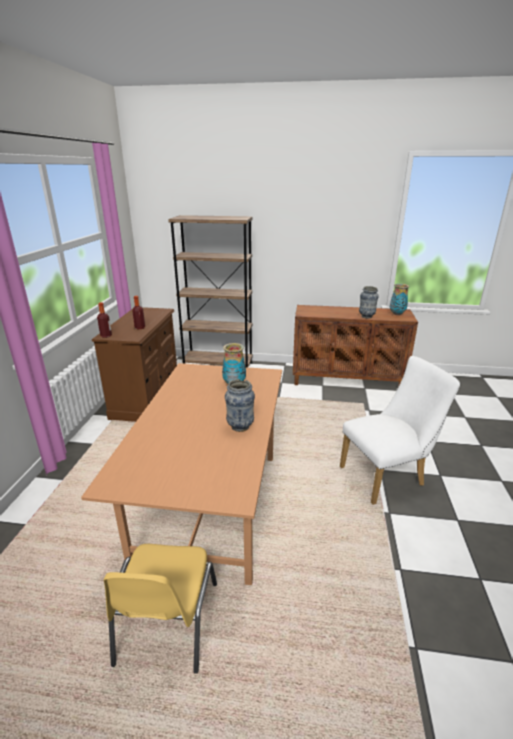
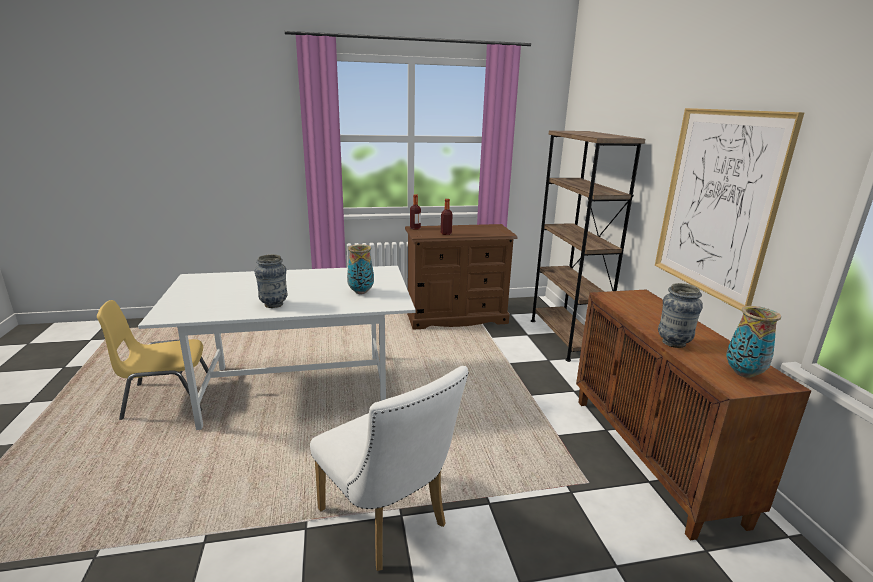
camera: 70 degrees right, 5 degrees down
brown dining table [81,363,282,585] -> white dining table [138,266,416,430]
none -> picture [655,108,805,311]

